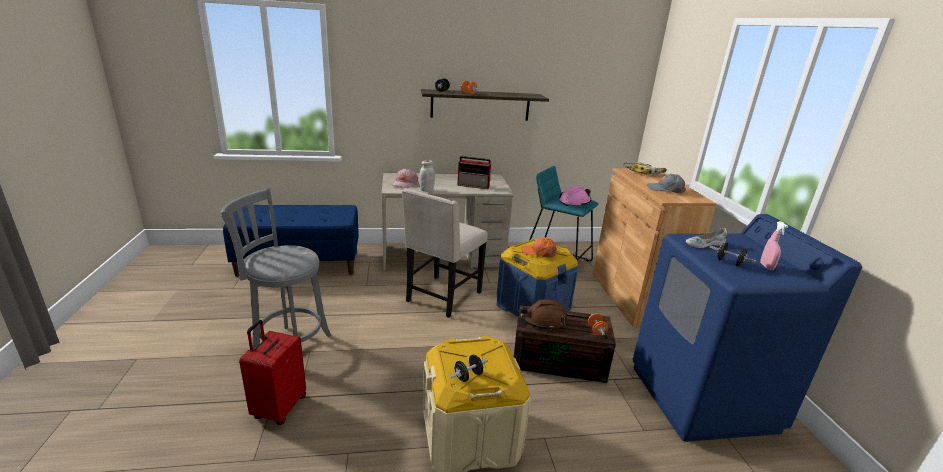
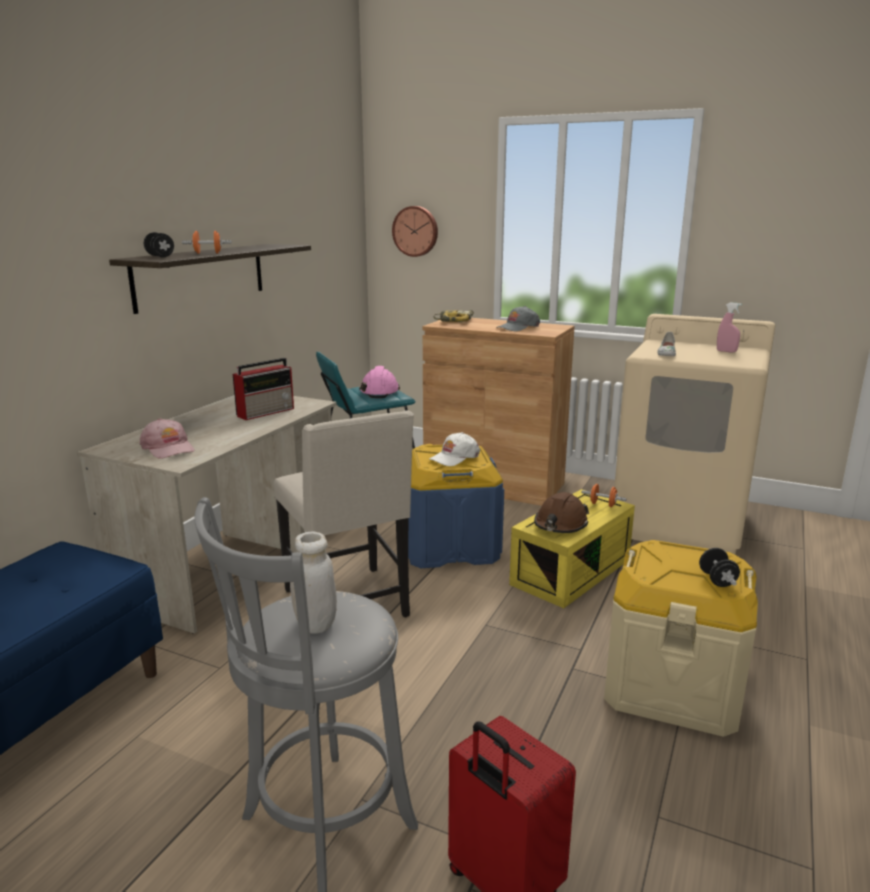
camera: 55 degrees left, 5 degrees down
white jar [419,160,435,192] -> white jar moved to [290,532,337,634]
brown storage box [514,305,616,383] -> yellow storage box [509,489,635,608]
orange cap [522,237,557,258] -> white cap [430,432,480,466]
blue washing machine [632,214,862,442] -> beige washing machine [614,314,776,555]
black dumbbell [709,242,756,266] -> none
none -> wall clock [392,206,438,257]

